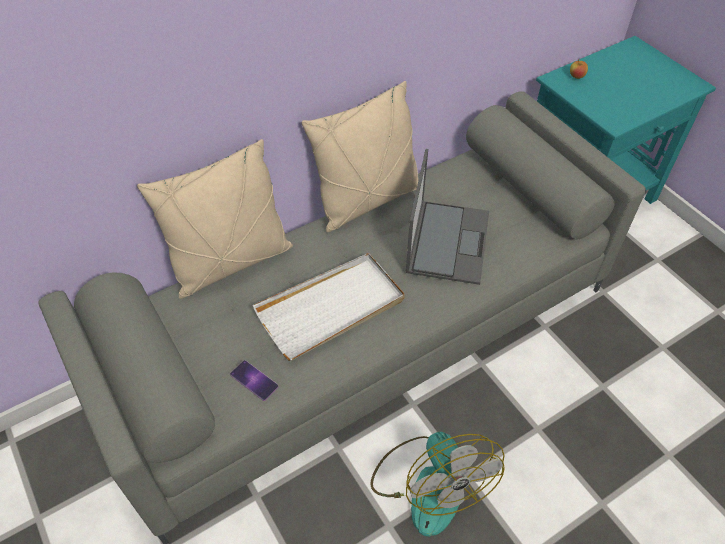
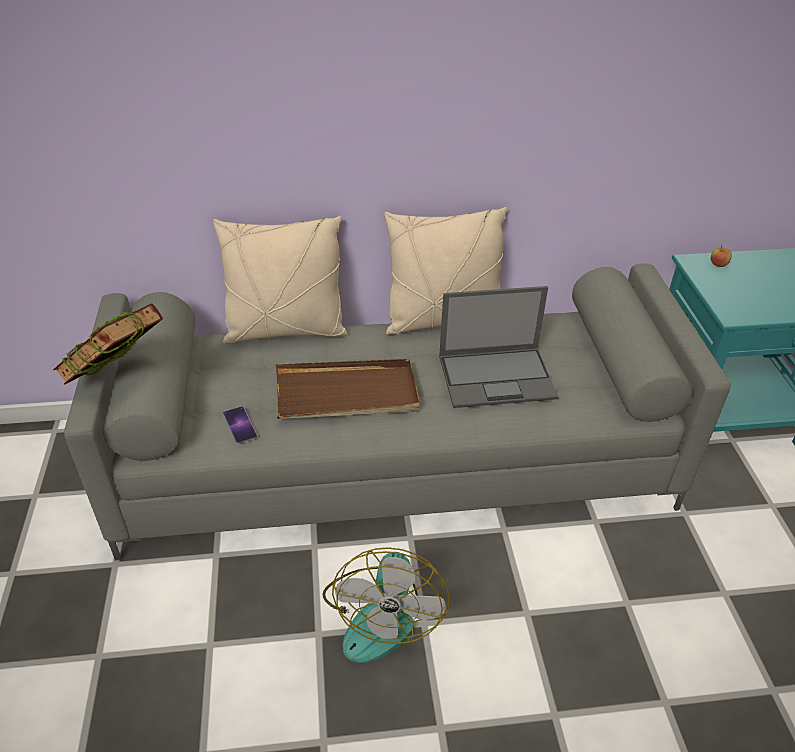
camera: 25 degrees right, 10 degrees down
white tray [253,253,405,361] -> brown tray [276,359,420,419]
laptop [406,149,489,285] -> laptop turned 45 degrees clockwise [439,286,558,408]
none -> book [53,304,163,385]

